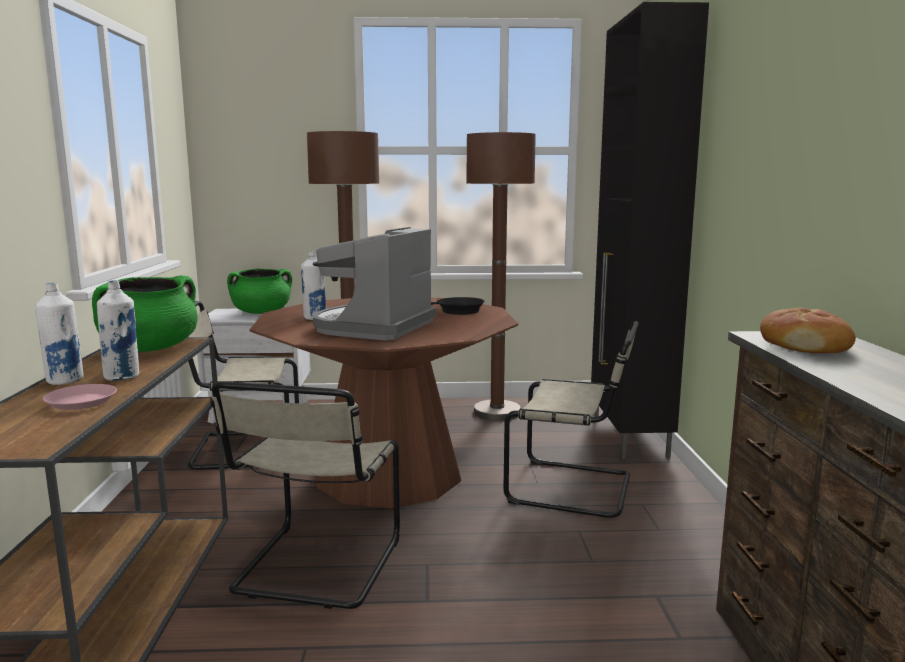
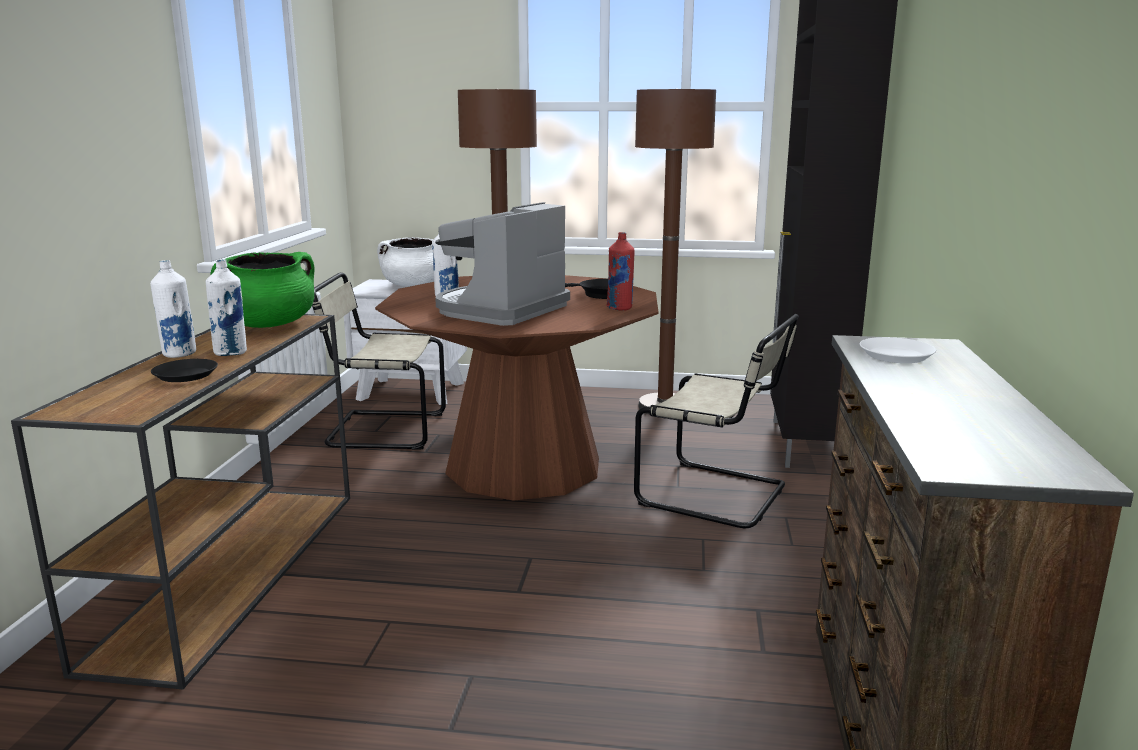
camera: 10 degrees right, 5 degrees up
pink plate [42,384,117,410] -> black plate [151,359,218,382]
beige chair [210,382,400,609] -> none
green cooking pot [227,268,292,314] -> white cooking pot [377,237,434,287]
bread [760,308,856,353] -> white plate [860,337,936,363]
none -> red bottle [607,232,635,311]

